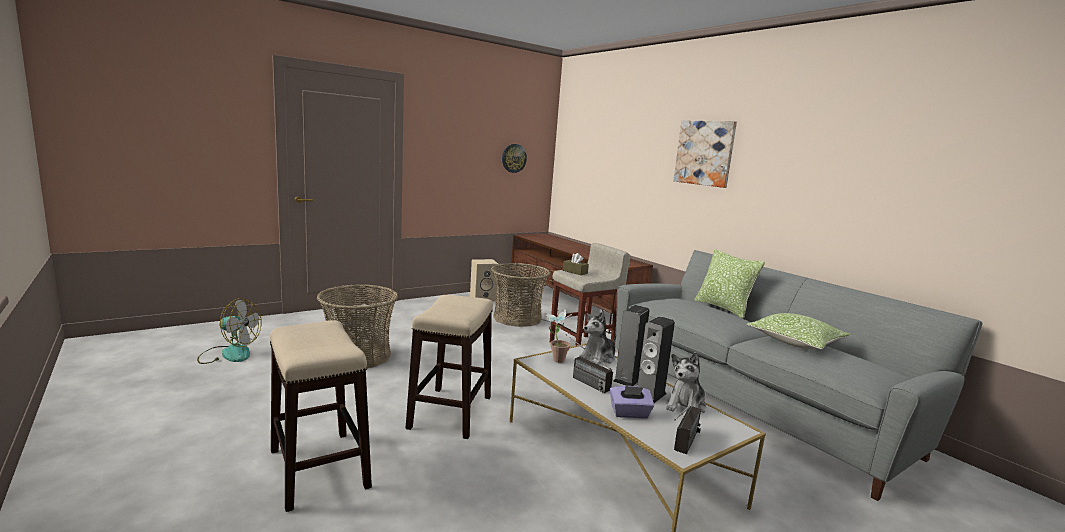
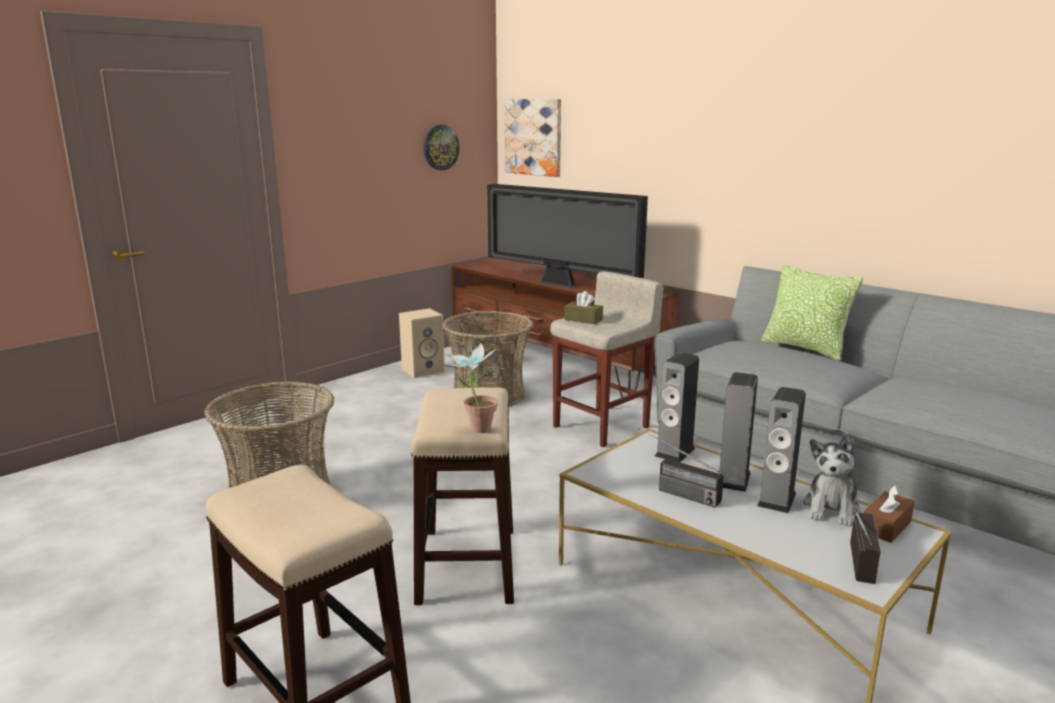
camera: 10 degrees left, 5 degrees up
fan [197,298,262,364] -> none
potted plant [542,309,572,363] -> potted plant moved to [443,343,498,433]
plush toy [579,312,616,365] -> speaker [655,352,699,462]
purple tissue box [610,386,654,418] -> none
picture [673,121,737,188] -> picture moved to [504,99,561,177]
pillow [746,313,851,350] -> none
none -> television [487,184,648,288]
none -> brown tissue box [864,485,915,543]

